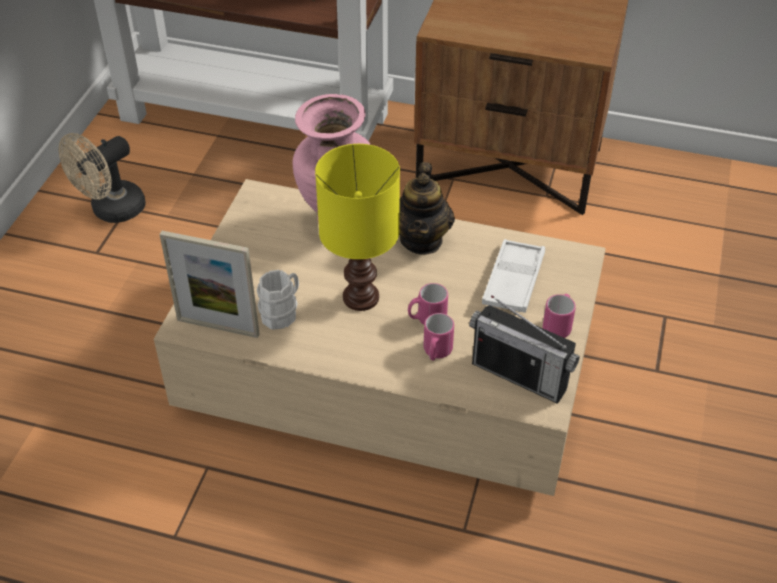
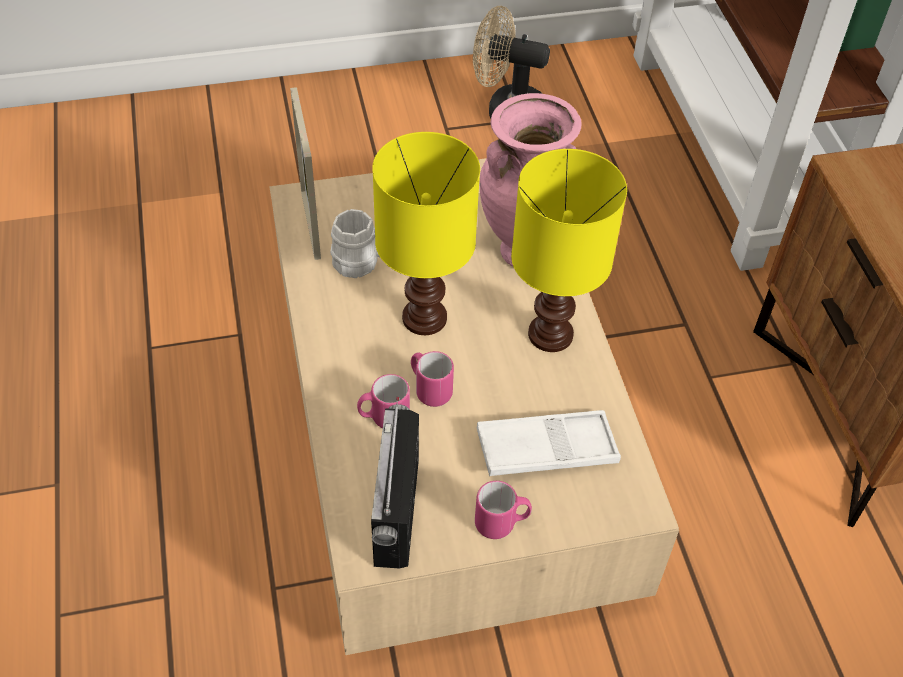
camera: 60 degrees right, 5 degrees up
teapot [399,162,455,255] -> yellow table lamp [511,149,627,352]

